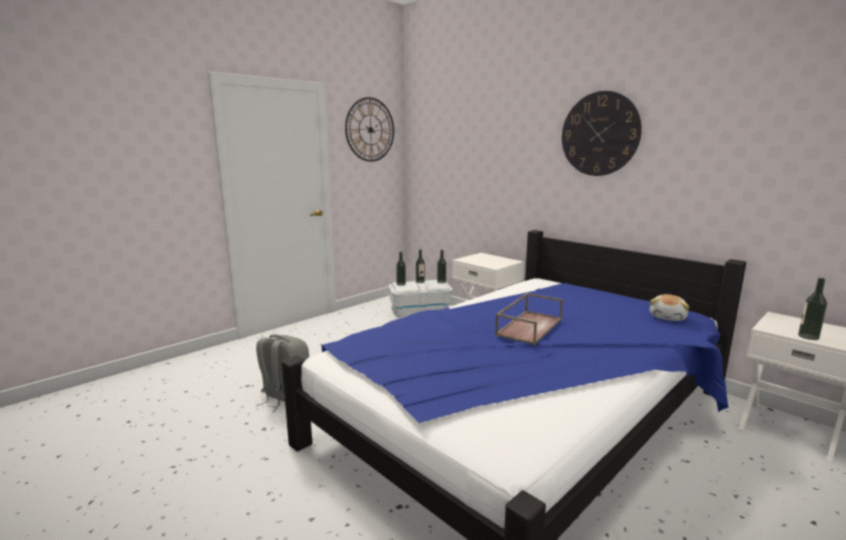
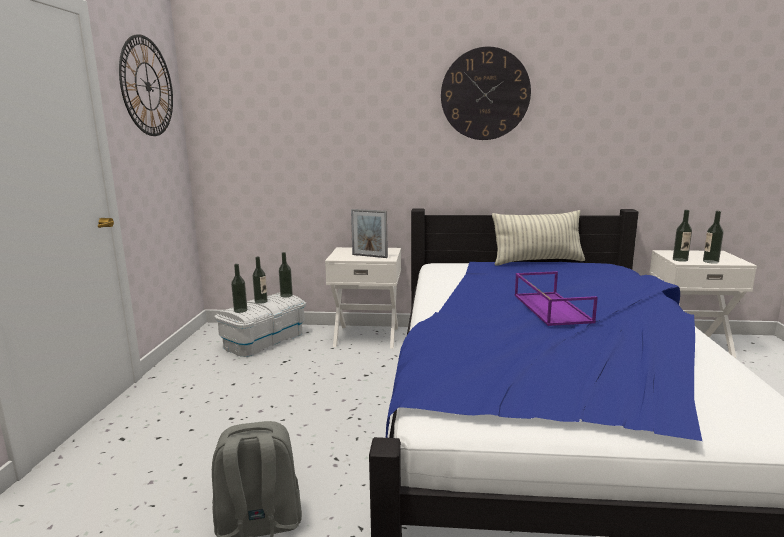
camera: 40 degrees left, 0 degrees up
brown tray [495,293,563,345] -> purple tray [515,271,598,326]
plush toy [650,294,689,321] -> none
none -> picture frame [351,209,388,258]
none -> pillow [492,210,585,266]
none -> bottle [673,210,692,262]

